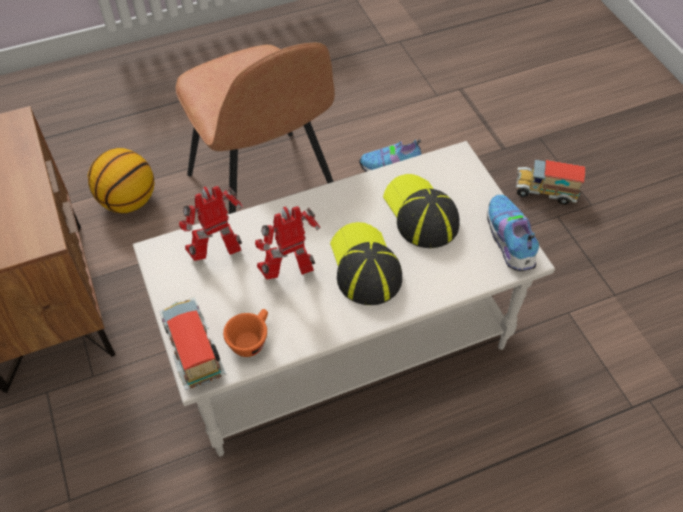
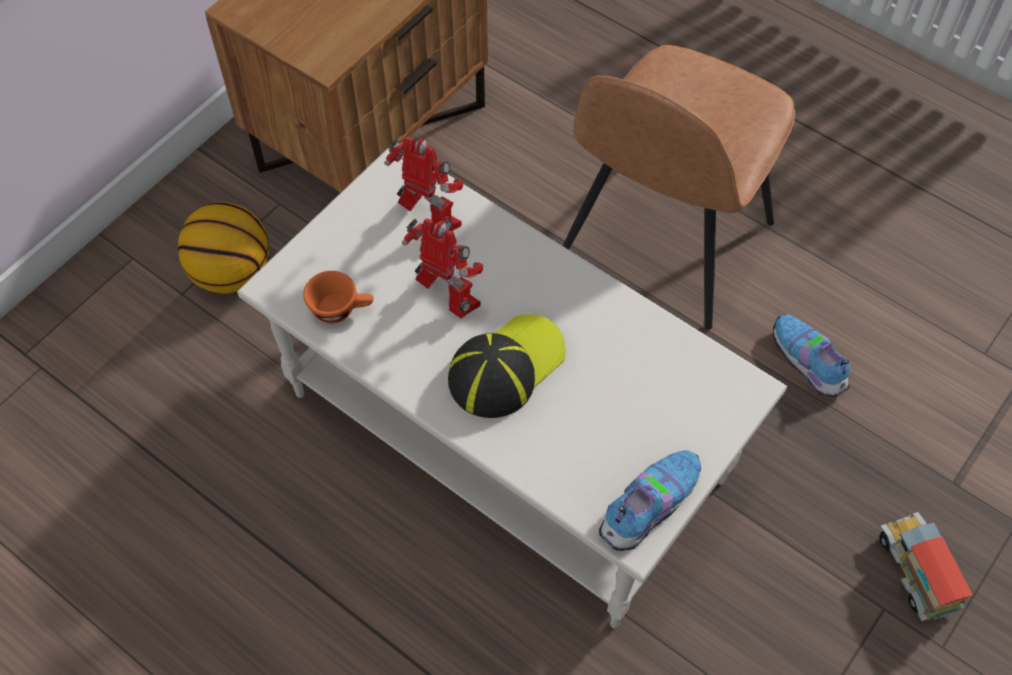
camera: 60 degrees right, 5 degrees up
basketball [88,148,154,213] -> basketball moved to [178,202,269,294]
toy truck [159,297,226,390] -> none
cap [383,174,460,248] -> none

